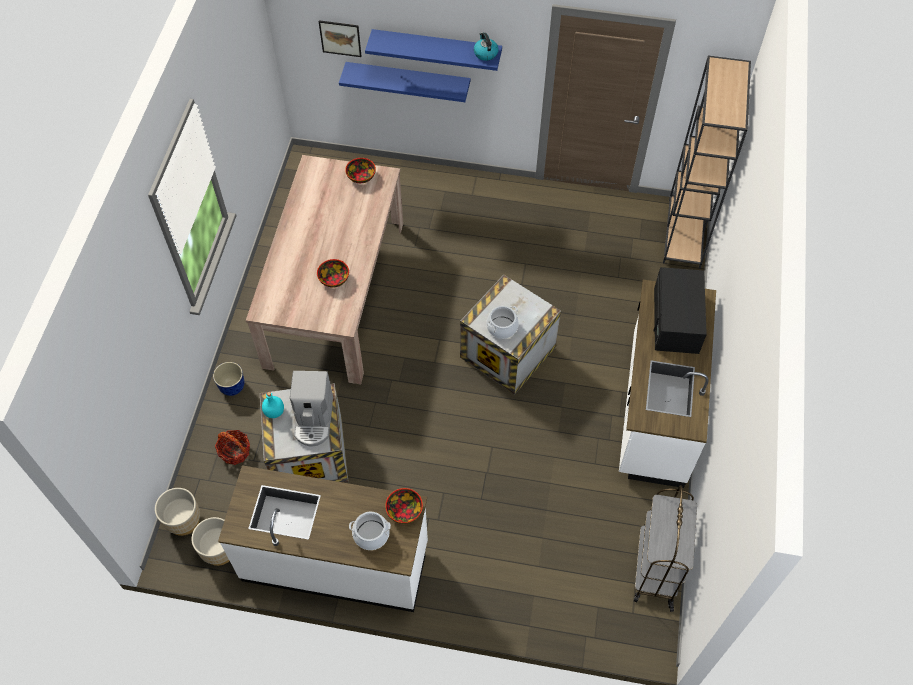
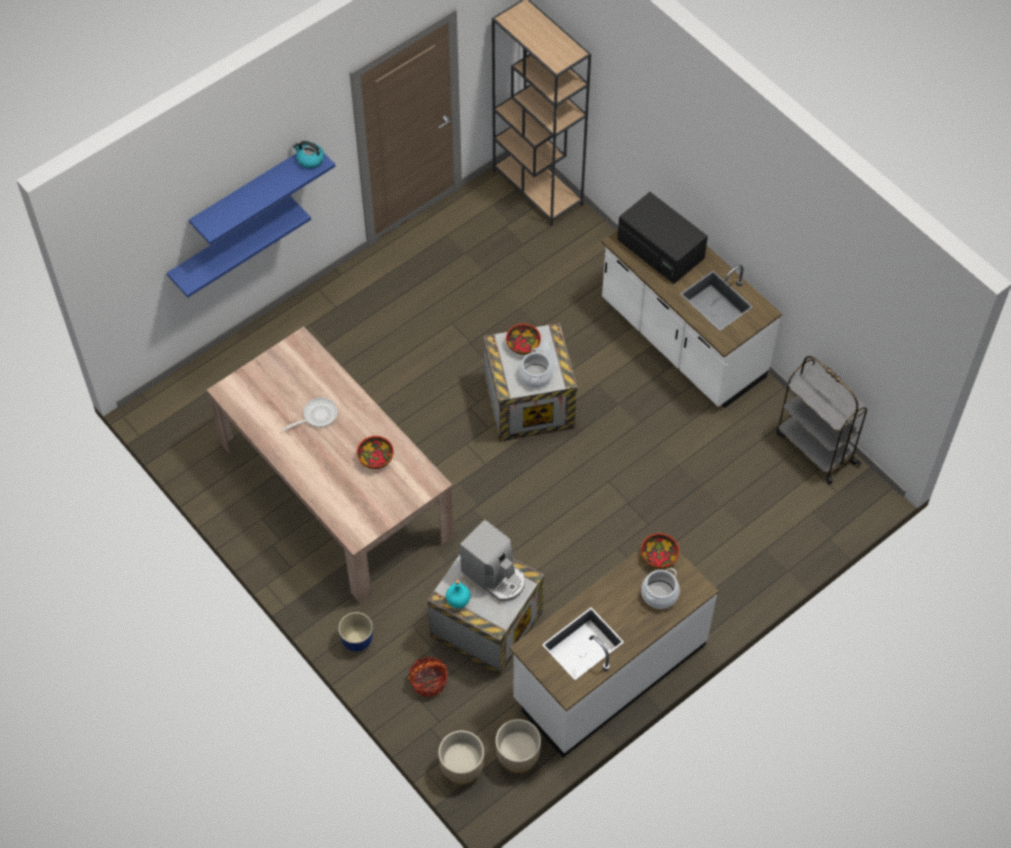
camera: 50 degrees left, 0 degrees up
picture [319,20,361,57] -> none
bowl [345,158,376,183] -> bowl moved to [506,324,541,355]
none -> frying pan [282,398,338,431]

